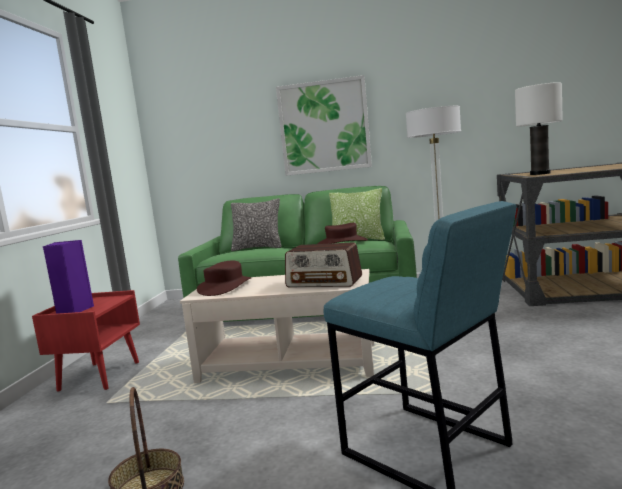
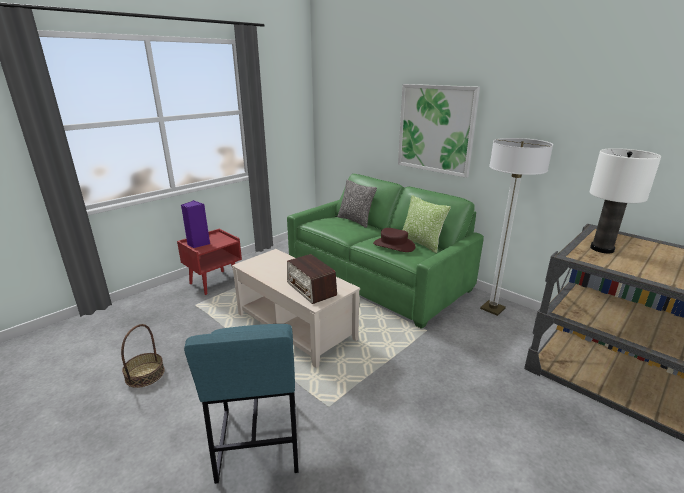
camera: 35 degrees right, 15 degrees up
brown hat [197,261,251,296] -> none

